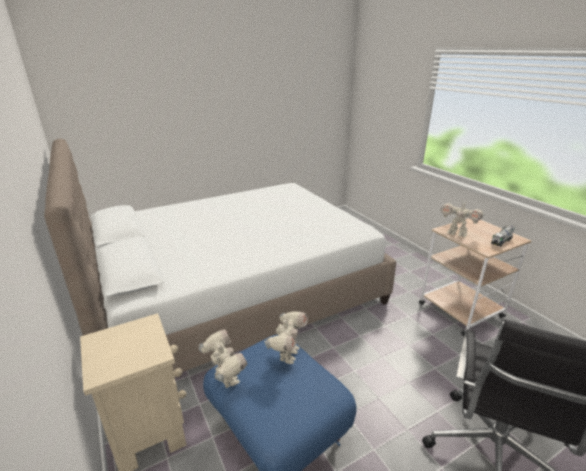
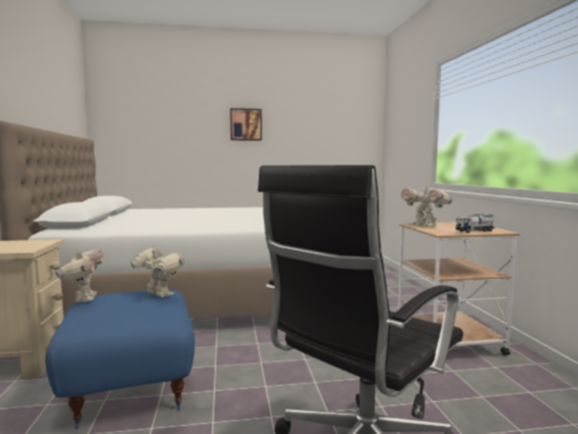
camera: 20 degrees right, 20 degrees down
toy robot [264,311,308,364] -> toy robot turned 90 degrees counterclockwise [130,246,185,297]
none -> picture [230,108,262,141]

